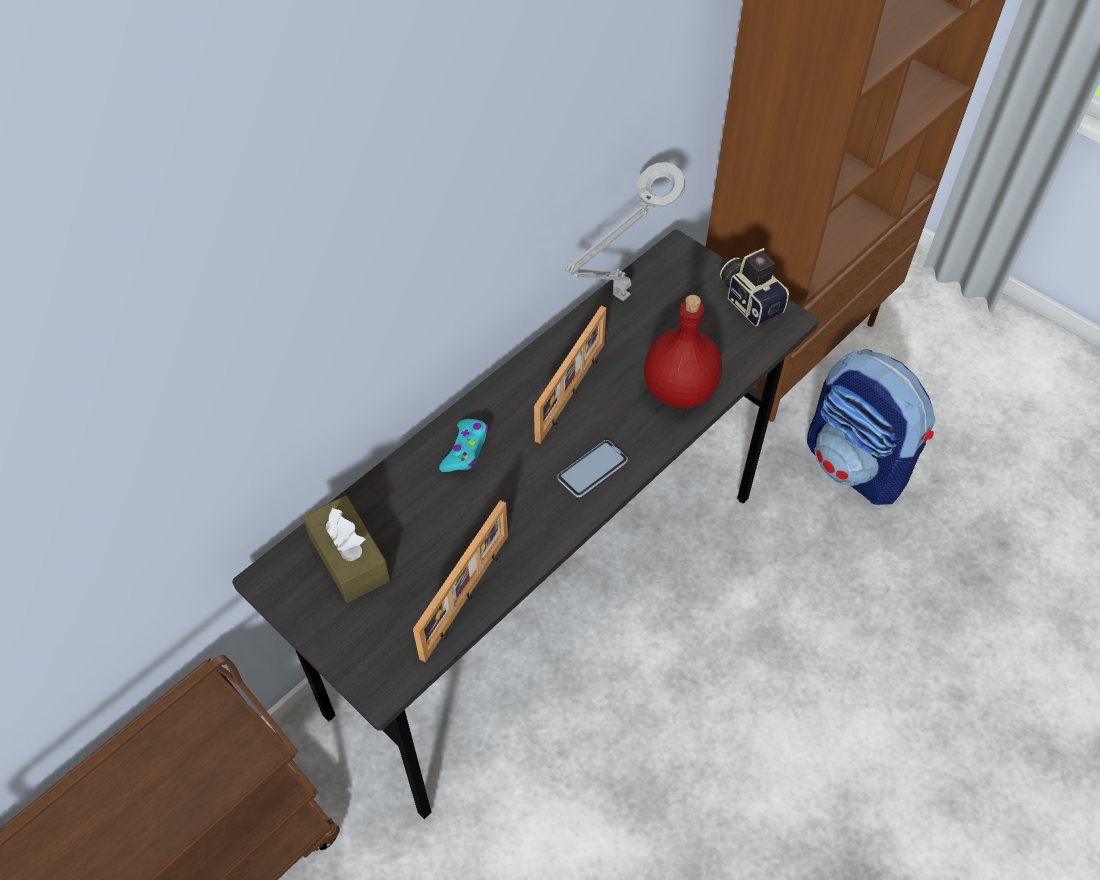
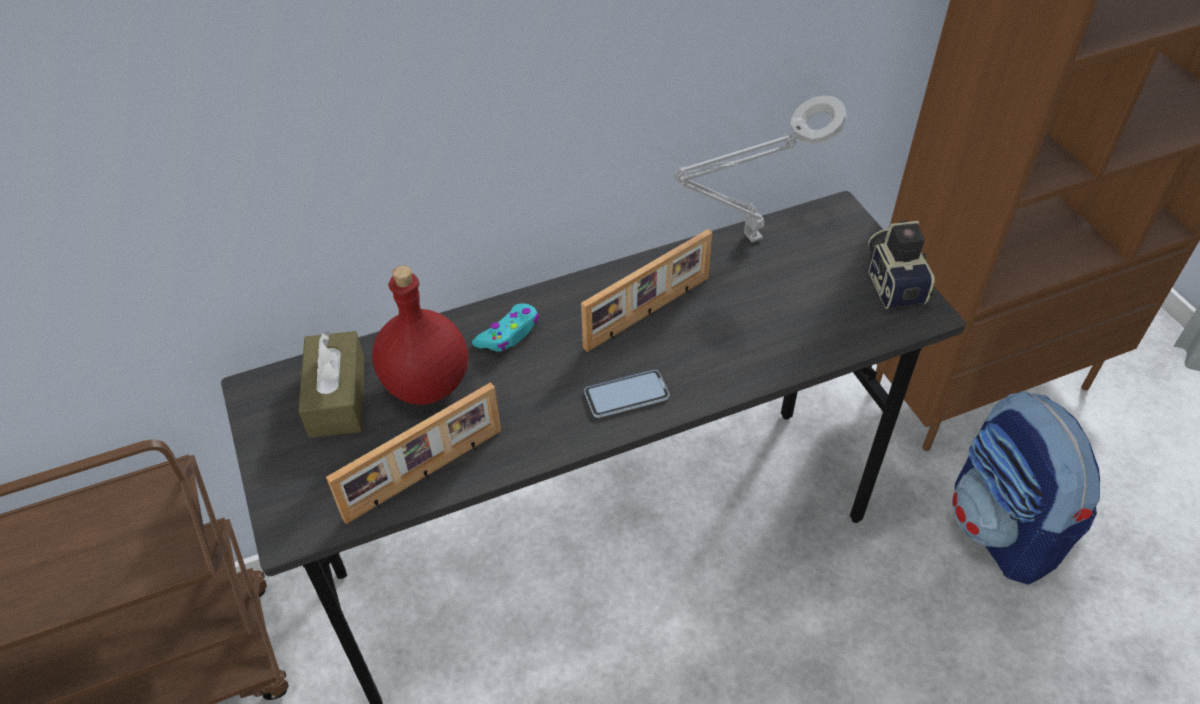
camera: 25 degrees right, 5 degrees down
red bottle [644,295,722,408] -> red bottle moved to [372,266,468,405]

